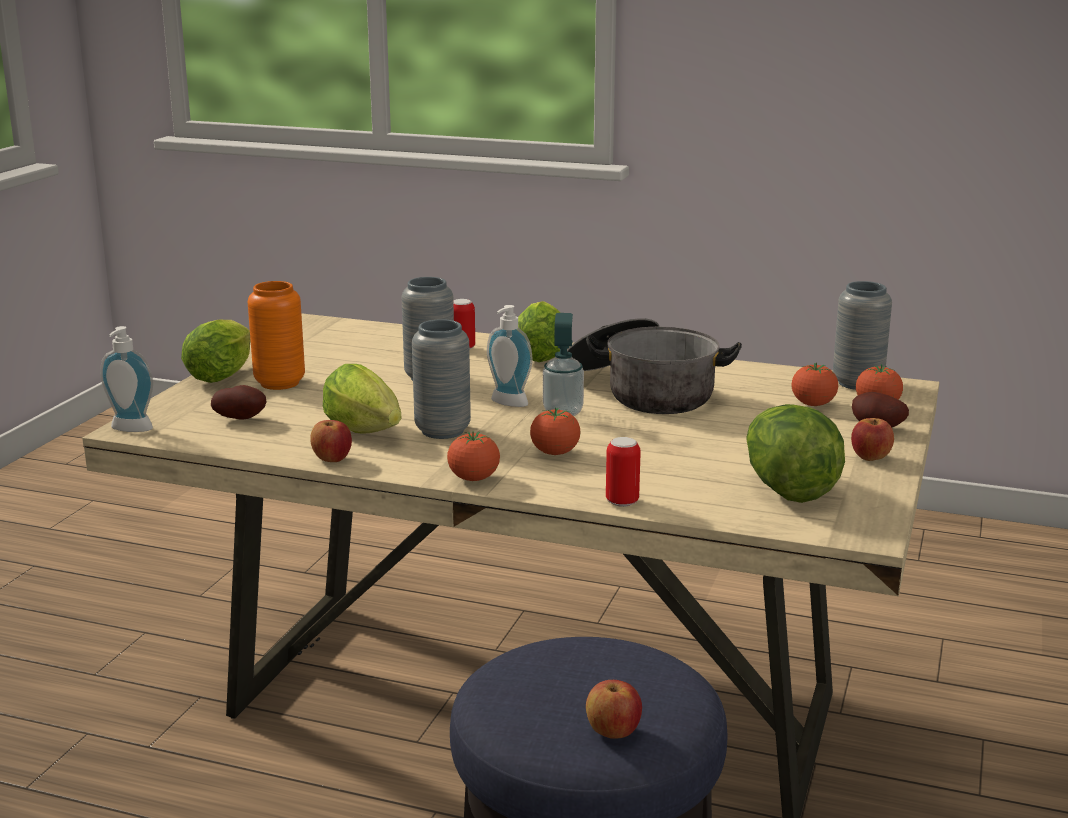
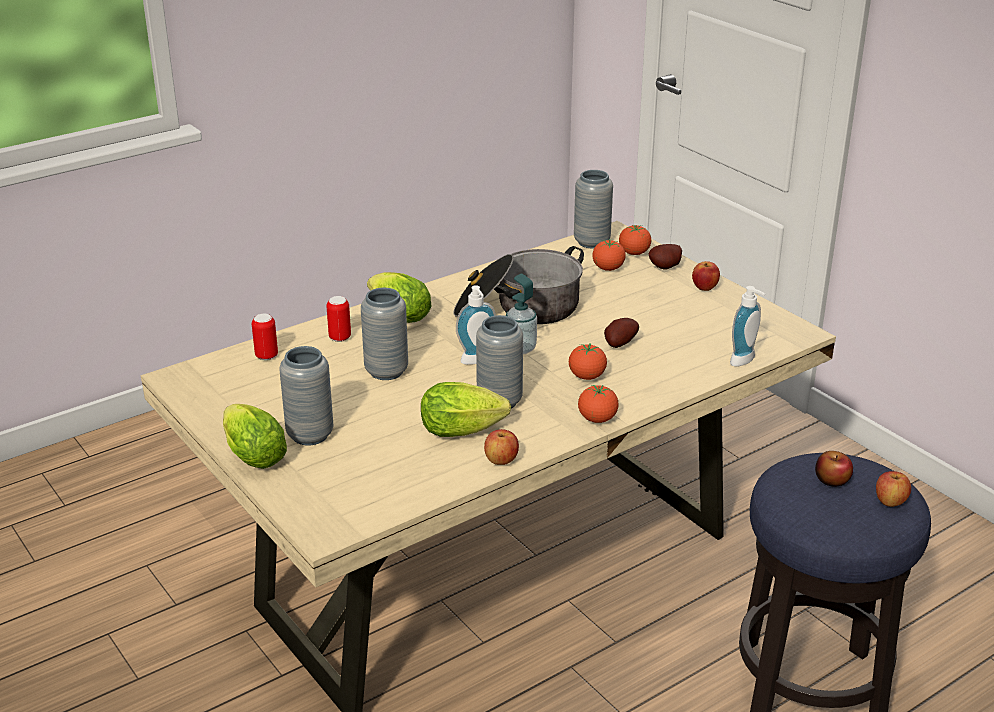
camera: 55 degrees left, 10 degrees up
soap dispenser [100,326,153,432] -> soap dispenser moved to [730,286,765,367]
potato [211,385,267,420] -> potato moved to [604,318,639,348]
orange vase [248,281,305,390] -> grey vase [279,346,333,446]
can [606,437,641,507] -> can moved to [252,314,278,360]
lettuce [746,404,845,503] -> none
none -> apple [815,451,853,487]

